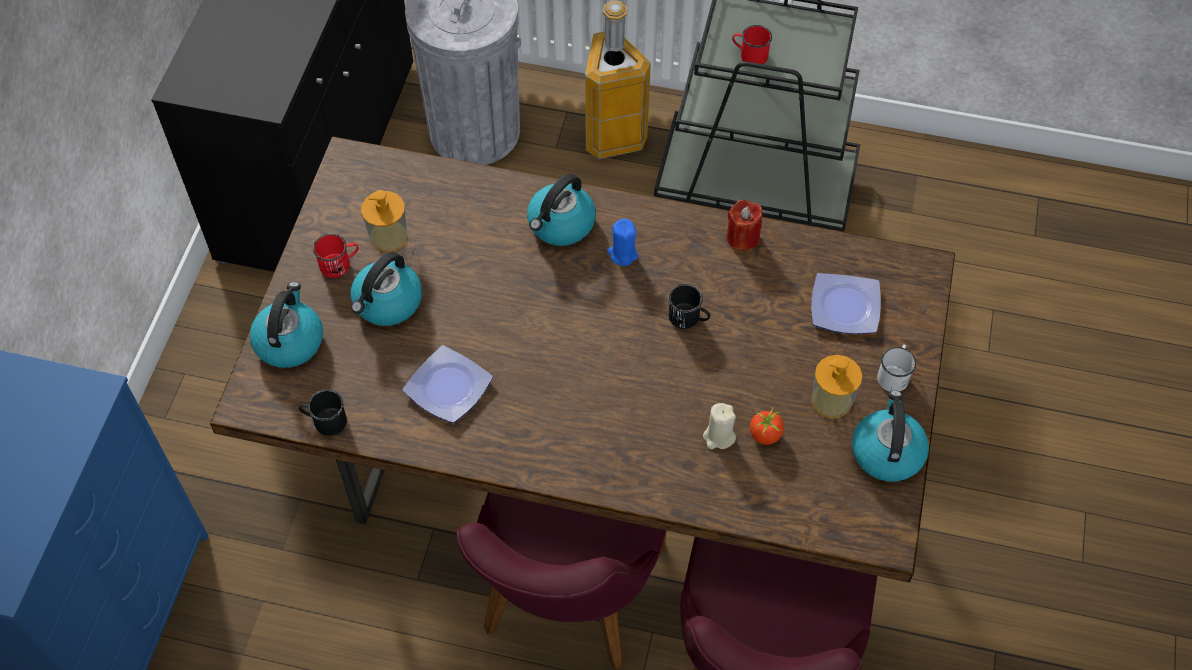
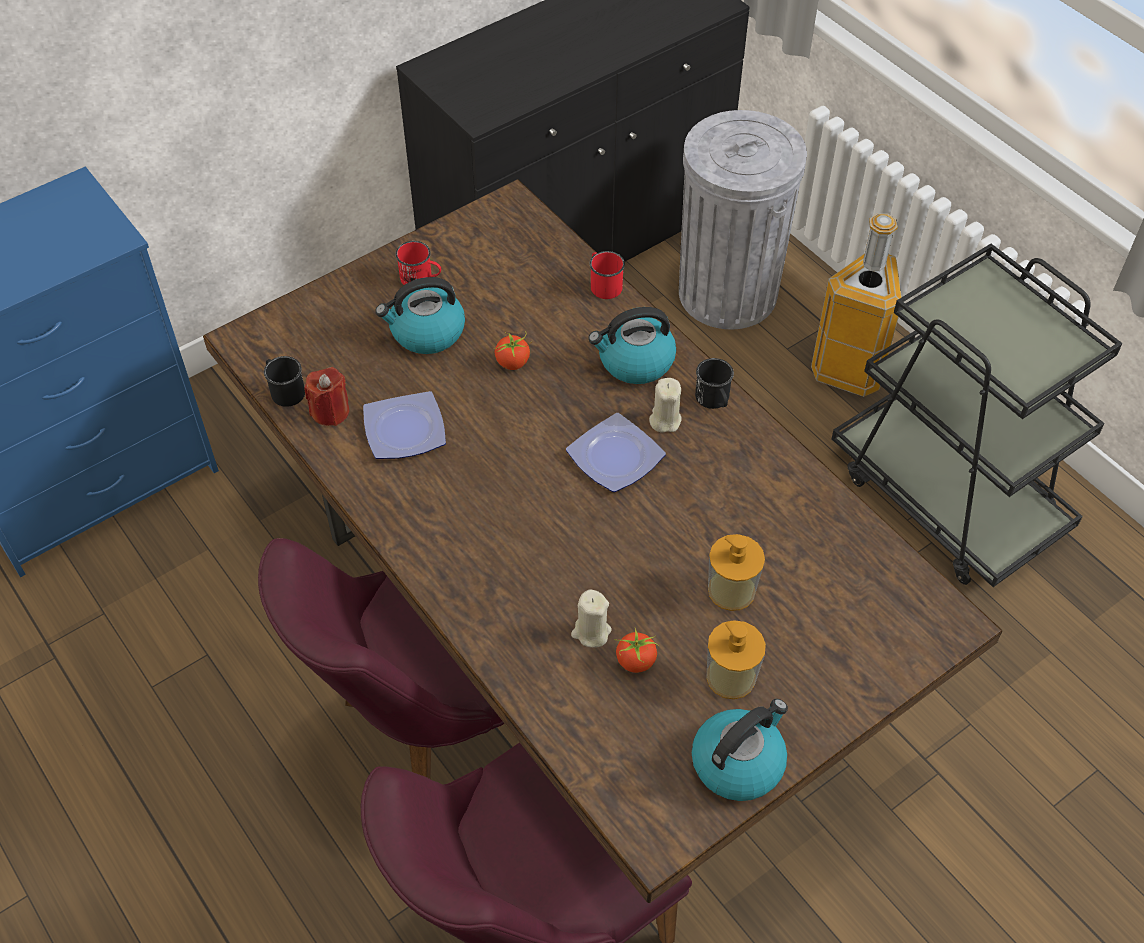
camera: 40 degrees right, 5 degrees down
kettle [250,282,323,368] -> none
soap dispenser [361,190,407,252] -> soap dispenser moved to [708,534,765,611]
blue candle [607,219,638,266] -> beige candle [649,378,681,432]
black mug [669,284,710,329] -> black mug moved to [695,358,734,409]
red candle [726,200,762,250] -> red candle moved to [304,367,350,426]
red mug [732,25,772,64] -> red mug moved to [590,251,625,299]
plate [811,273,881,334] -> plate moved to [566,413,666,492]
white mug [877,344,916,392] -> none
none -> tomato [493,331,531,370]

